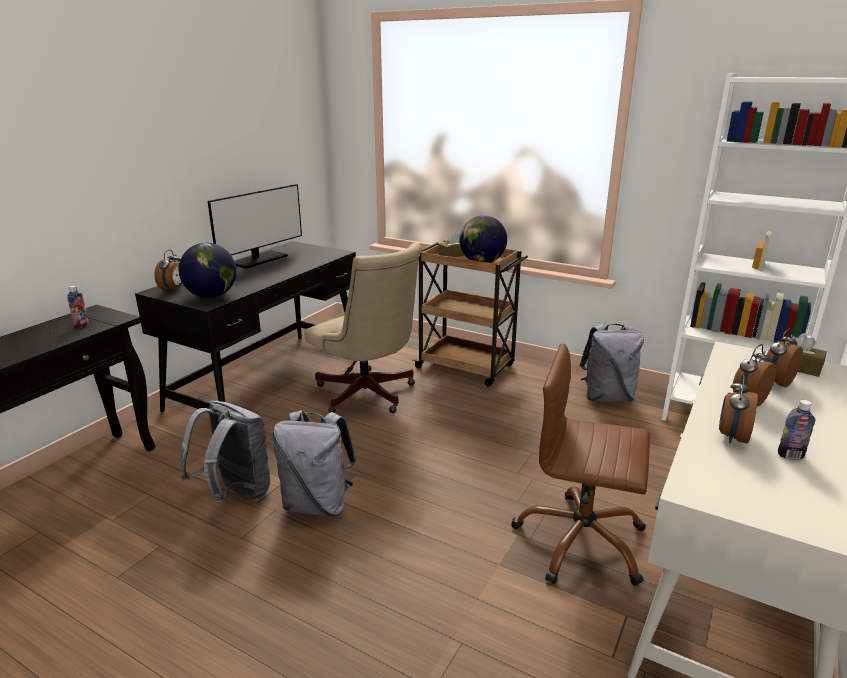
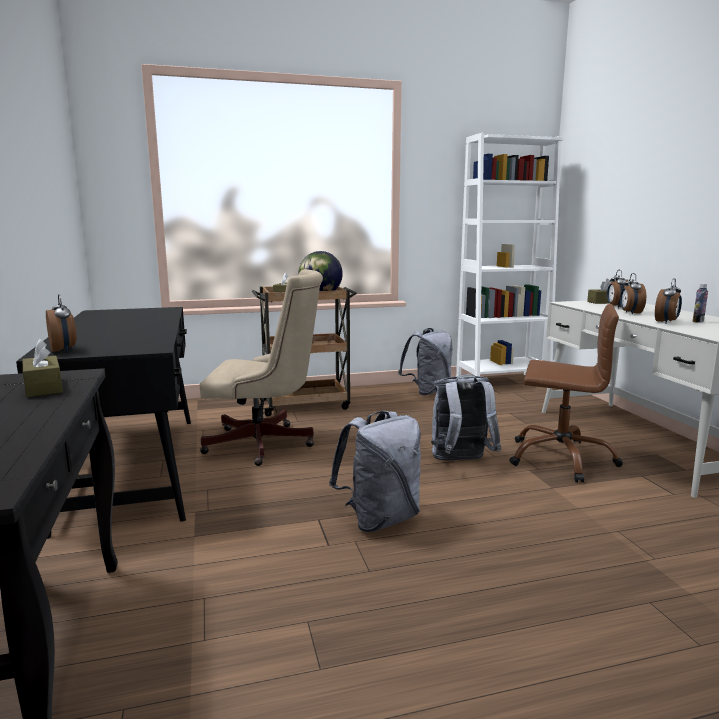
camera: 45 degrees left, 10 degrees down
bottle [67,285,89,328] -> brown tissue box [23,339,63,397]
globe [179,243,237,298] -> none
grey backpack [180,400,270,502] -> grey backpack moved to [431,374,501,461]
monitor [207,184,302,269] -> none
brown office chair [511,343,650,586] -> brown office chair turned 135 degrees counterclockwise [510,304,623,482]
alarm clock [719,375,758,444] -> alarm clock turned 120 degrees counterclockwise [655,278,682,324]

